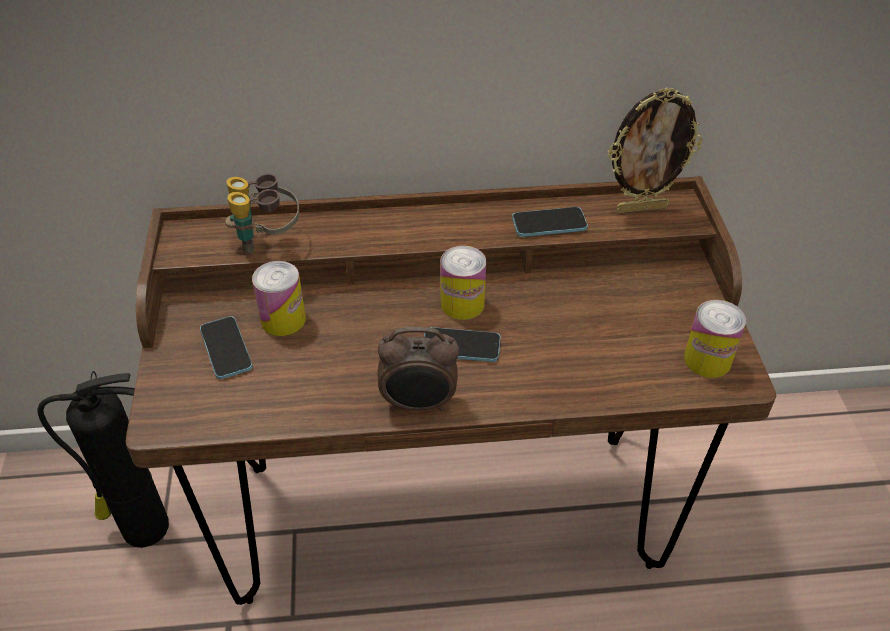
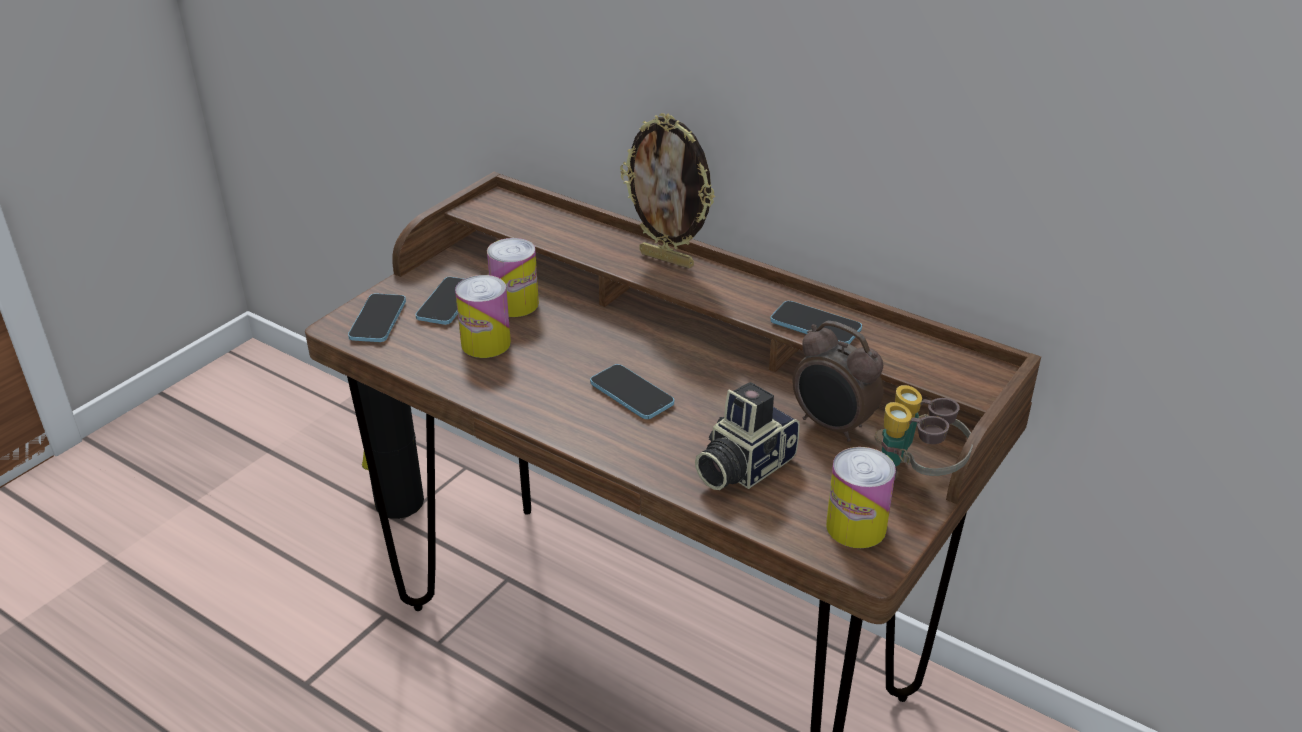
camera: 40 degrees right, 10 degrees down
binoculars [225,174,299,254] -> binoculars moved to [875,385,973,481]
alarm clock [377,327,459,411] -> alarm clock moved to [793,321,883,442]
can [440,246,486,320] -> can moved to [455,275,511,358]
picture frame [608,87,703,213] -> picture frame moved to [620,113,715,268]
none -> phone [348,293,406,342]
none -> camera [695,382,800,490]

